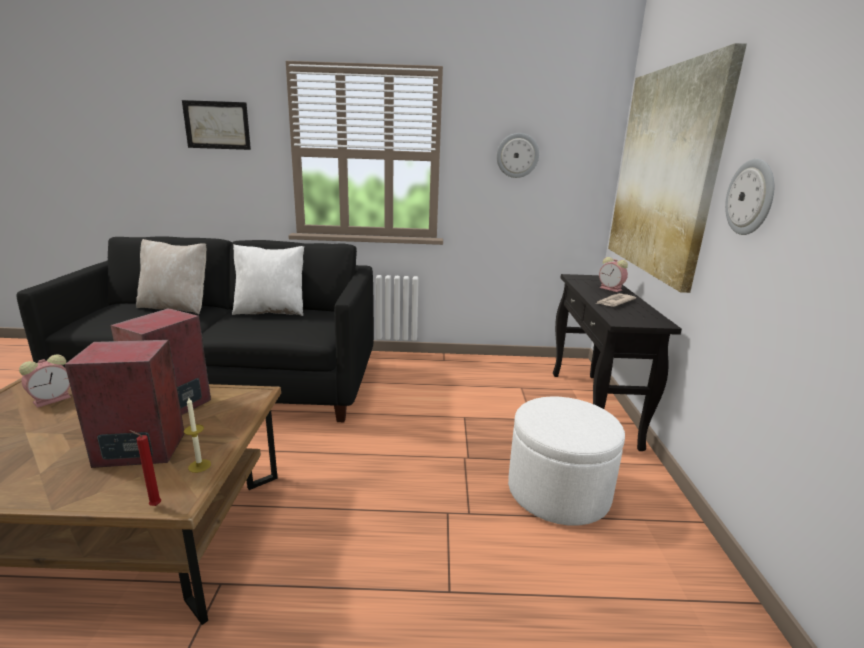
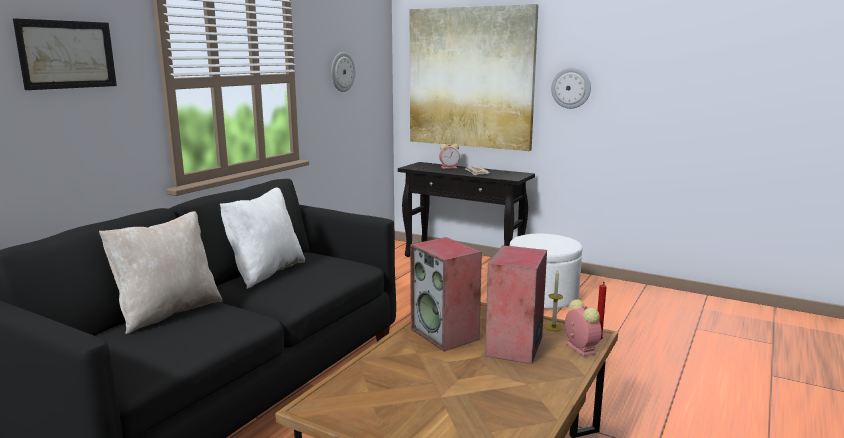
camera: 60 degrees left, 5 degrees down
alarm clock [19,355,71,408] -> alarm clock moved to [565,299,602,357]

